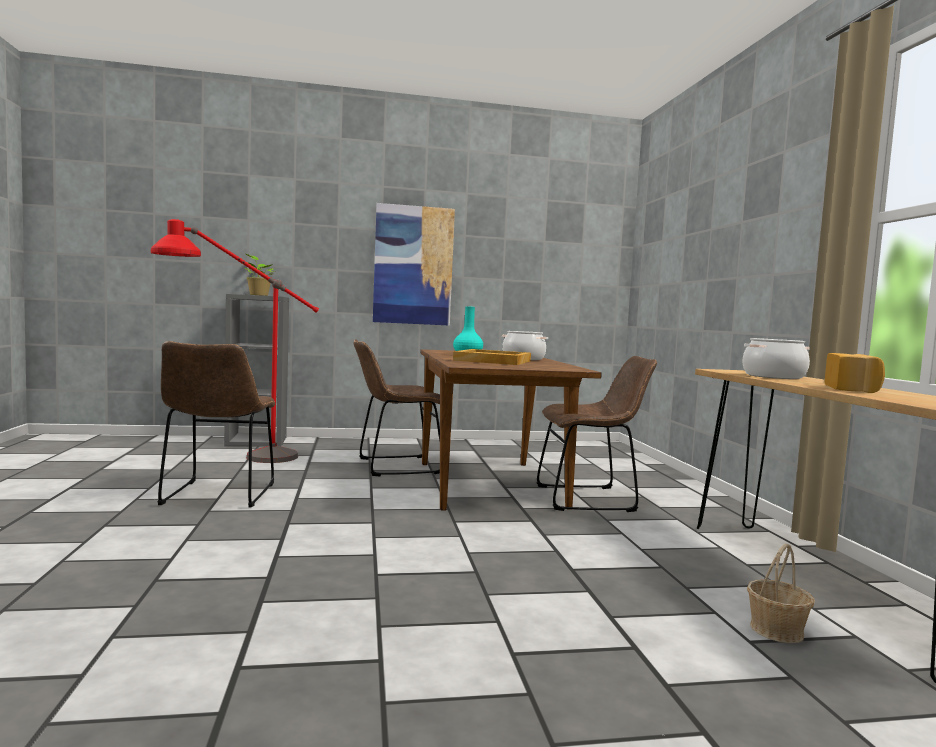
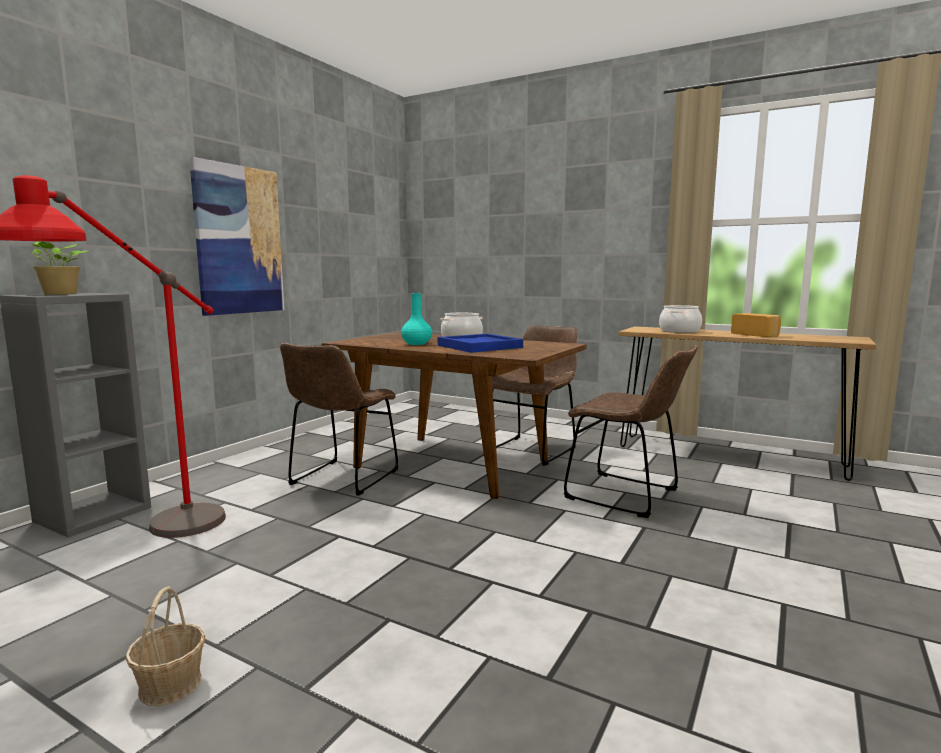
camera: 50 degrees left, 5 degrees up
brown chair [158,341,276,508] -> brown chair moved to [563,345,698,518]
beige tray [453,349,531,365] -> blue tray [438,334,523,353]
basket [747,544,815,643] -> basket moved to [125,586,205,706]

